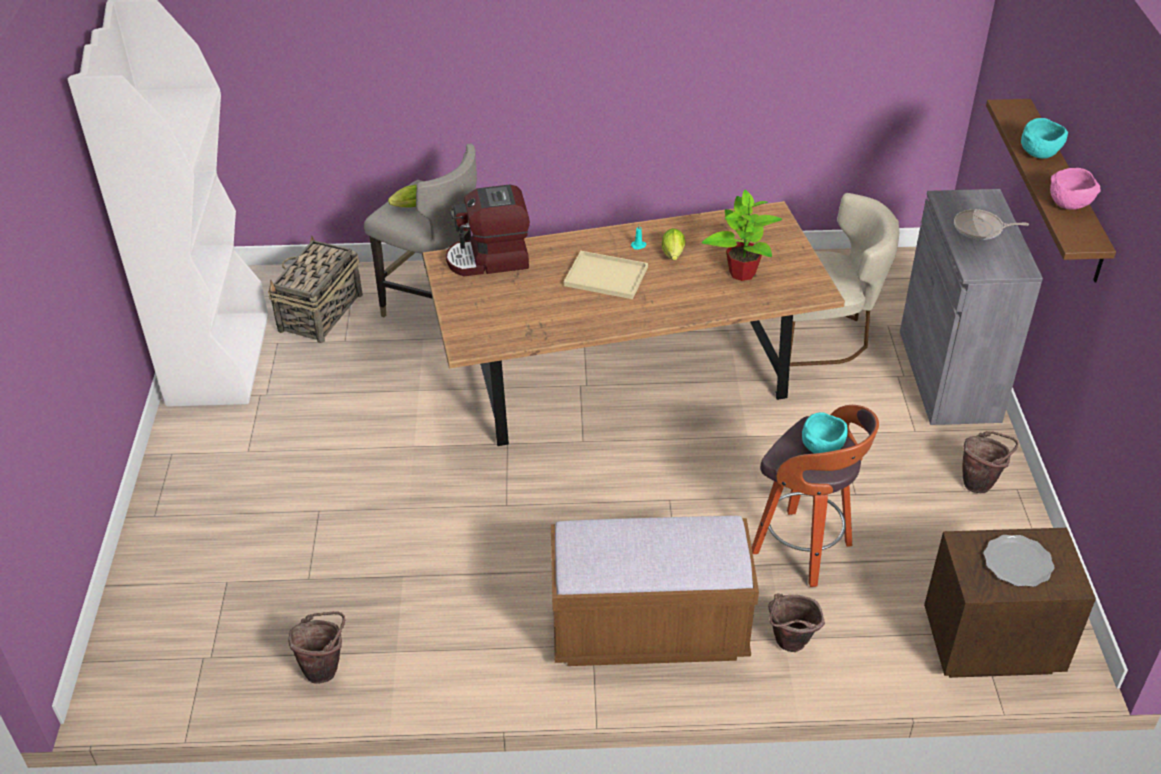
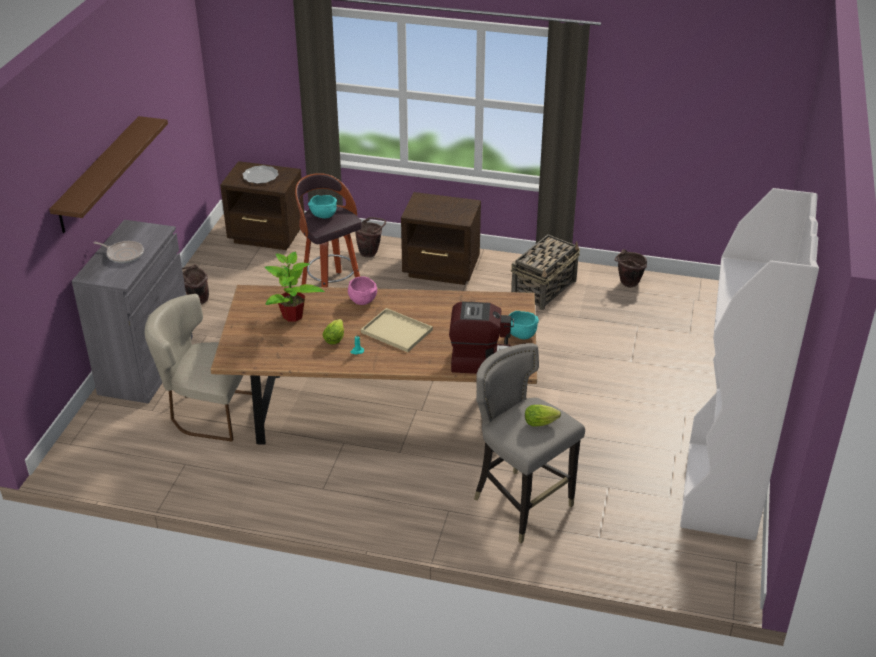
camera: 165 degrees left, 5 degrees down
basket [268,235,363,343] -> basket moved to [511,234,580,310]
brown bench [551,516,759,666] -> brown nightstand [401,192,481,285]
turquoise bowl [1021,118,1068,159] -> turquoise bowl moved to [509,311,539,339]
pink bowl [1050,168,1101,210] -> pink bowl moved to [348,277,377,305]

